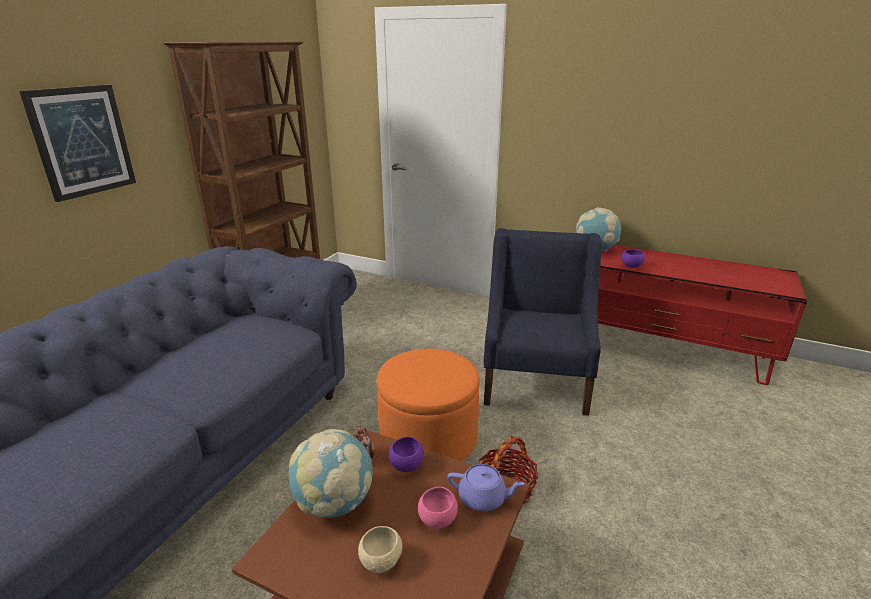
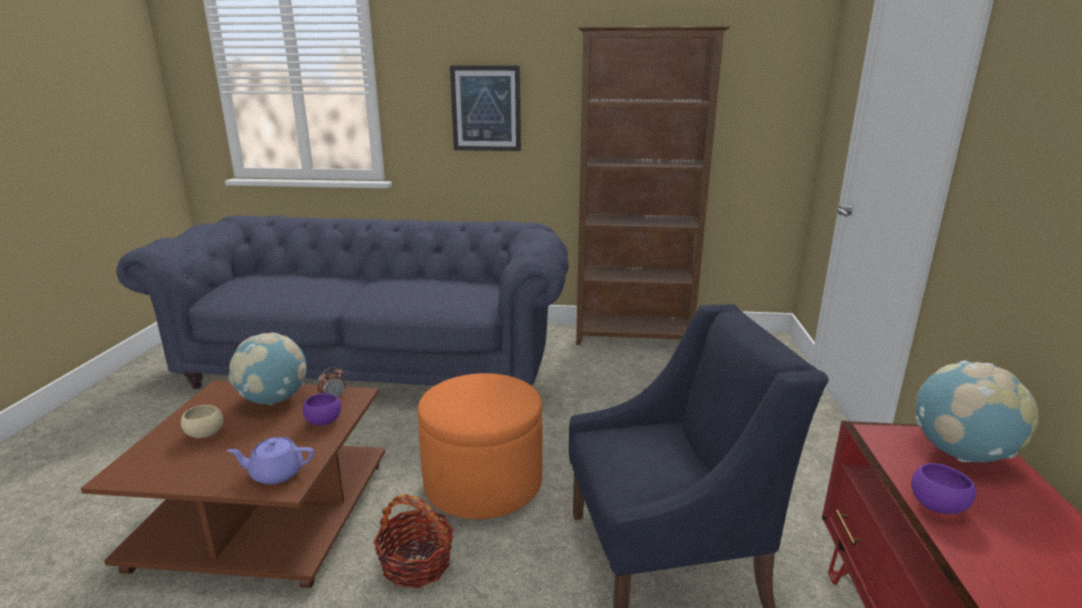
camera: 70 degrees right, 5 degrees down
pink bowl [418,487,458,529] -> none
purple teapot [447,464,525,512] -> purple teapot turned 90 degrees clockwise [227,437,314,484]

